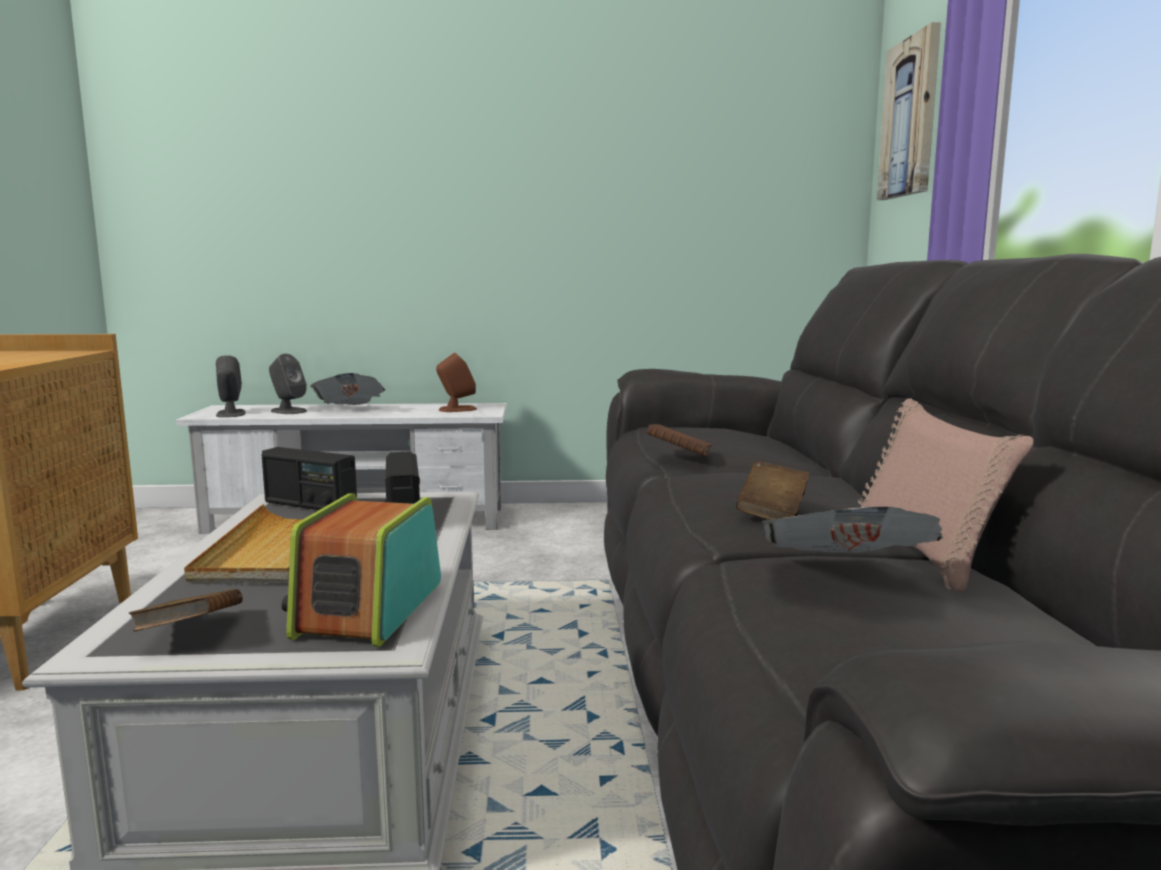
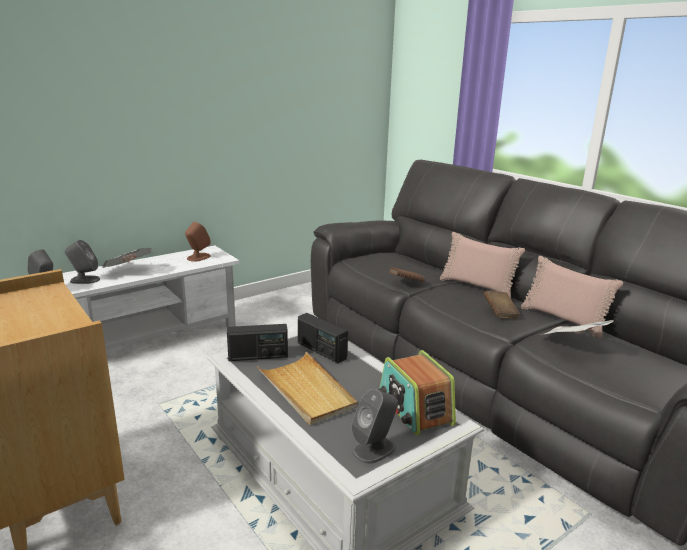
camera: 35 degrees left, 10 degrees up
brown book [129,589,243,632] -> grey speaker [352,389,397,464]
picture [877,22,941,200] -> none
none -> beige pillow [440,232,525,299]

